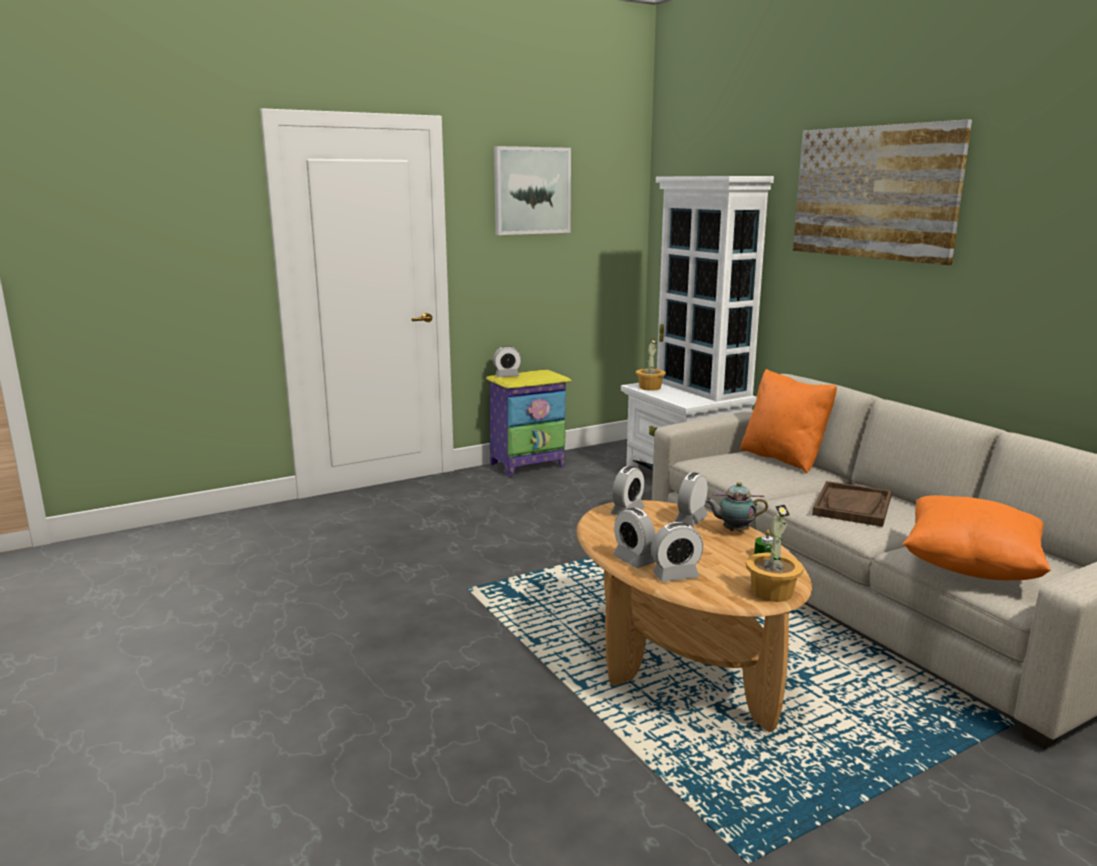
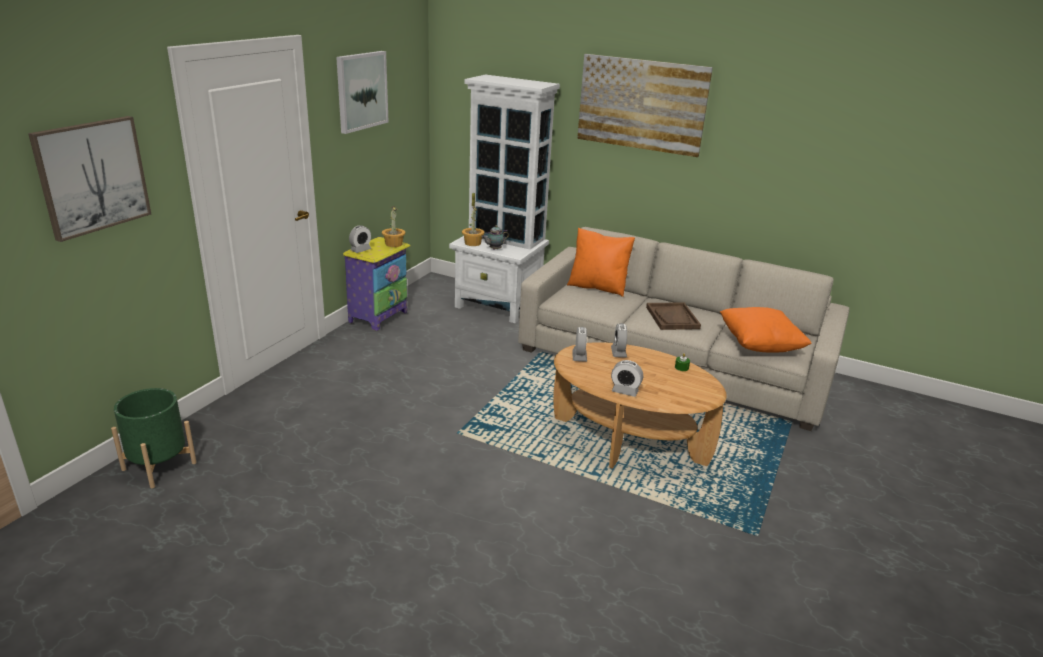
camera: 35 degrees left, 10 degrees up
alarm clock [651,522,703,582] -> none
teapot [705,482,768,532] -> teapot moved to [482,225,509,250]
potted plant [746,505,803,602] -> potted plant moved to [382,206,405,247]
none -> picture [28,116,151,242]
none -> green planter [111,388,197,488]

